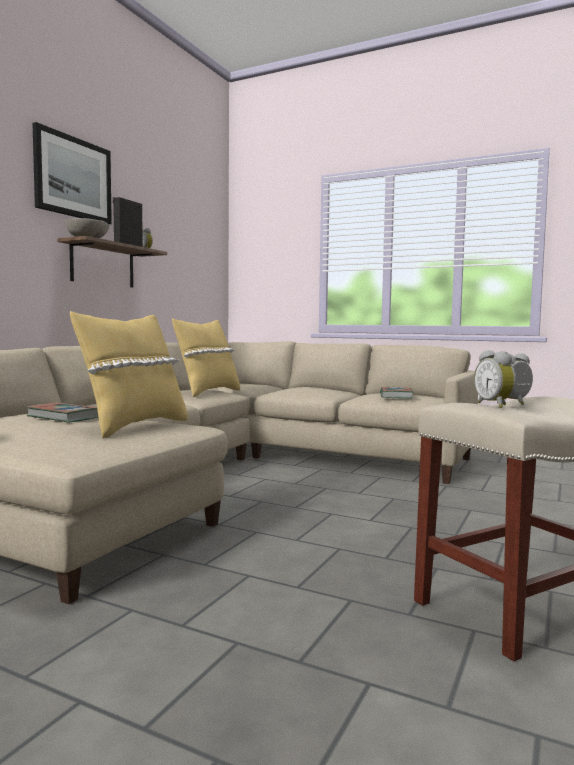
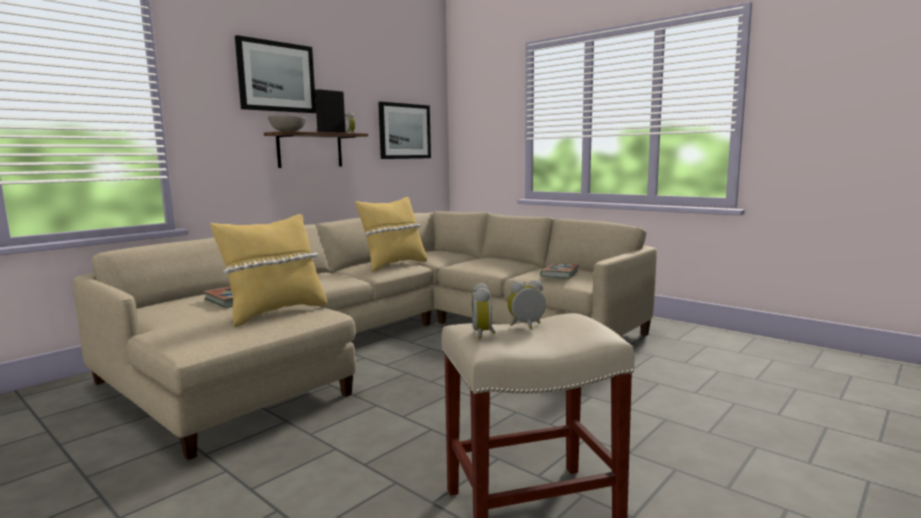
camera: 15 degrees right, 5 degrees up
none -> picture [378,102,431,159]

